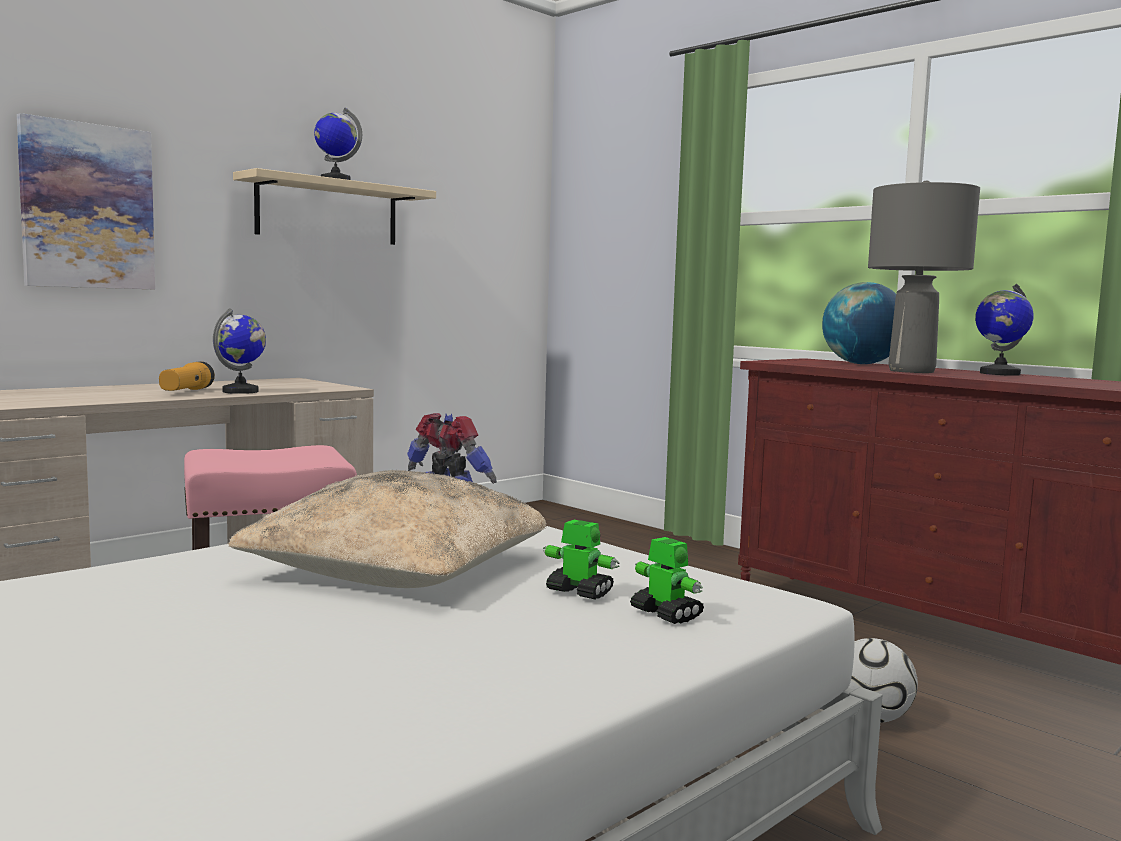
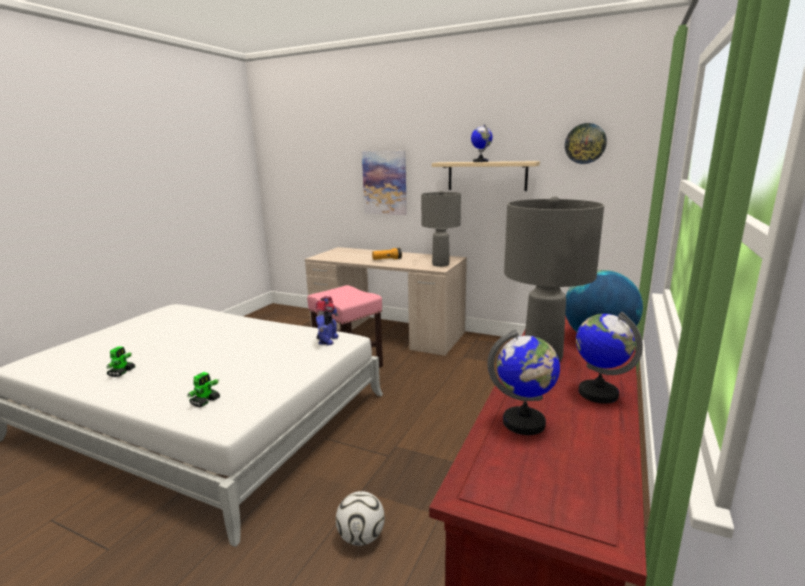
camera: 70 degrees right, 10 degrees up
globe [213,308,266,394] -> globe moved to [487,329,560,435]
beige pillow [228,470,547,588] -> none
toy robot [543,520,619,600] -> toy robot moved to [107,346,135,377]
none -> grey table lamp [421,191,461,267]
none -> wall clock [565,123,607,164]

